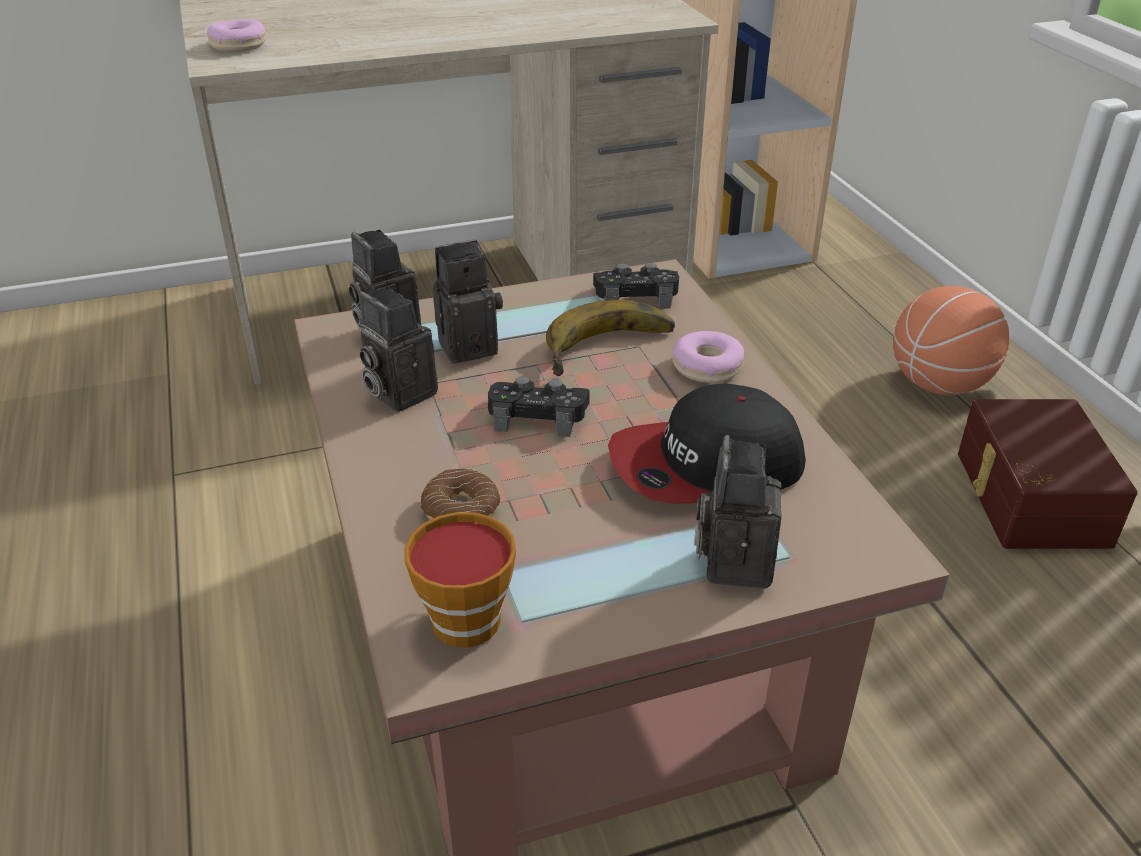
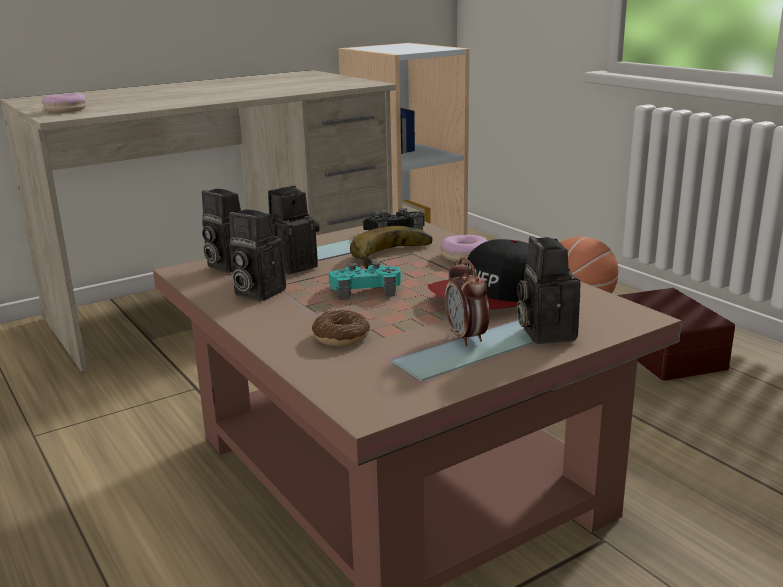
camera: 15 degrees left, 15 degrees down
cup [404,512,516,648] -> none
black game controller [488,376,590,437] -> turquoise game controller [329,261,401,300]
none -> alarm clock [444,257,490,346]

